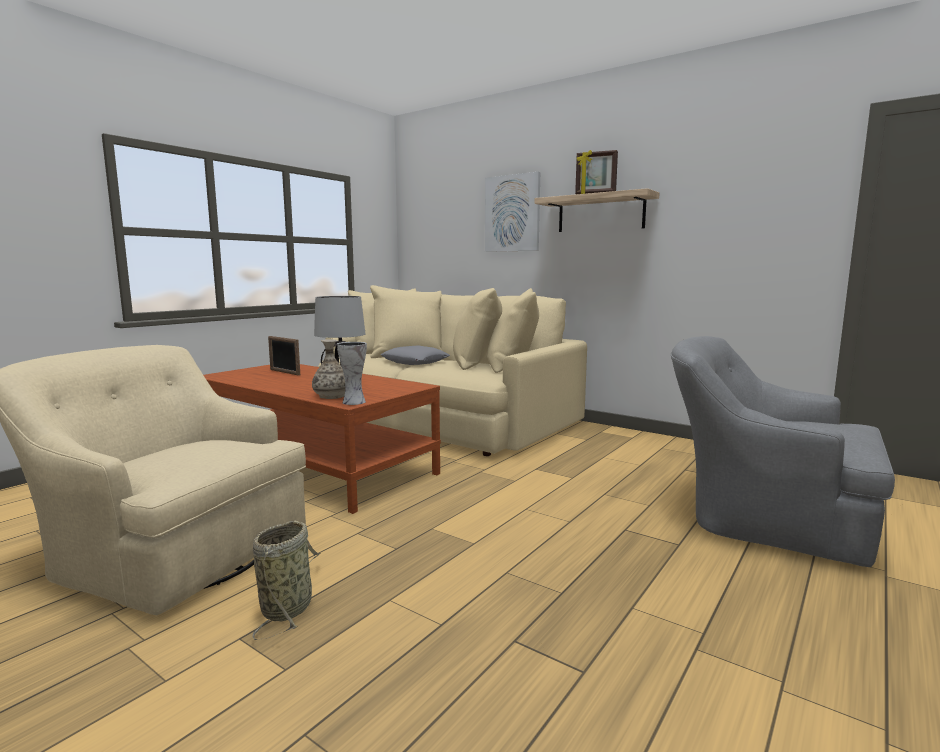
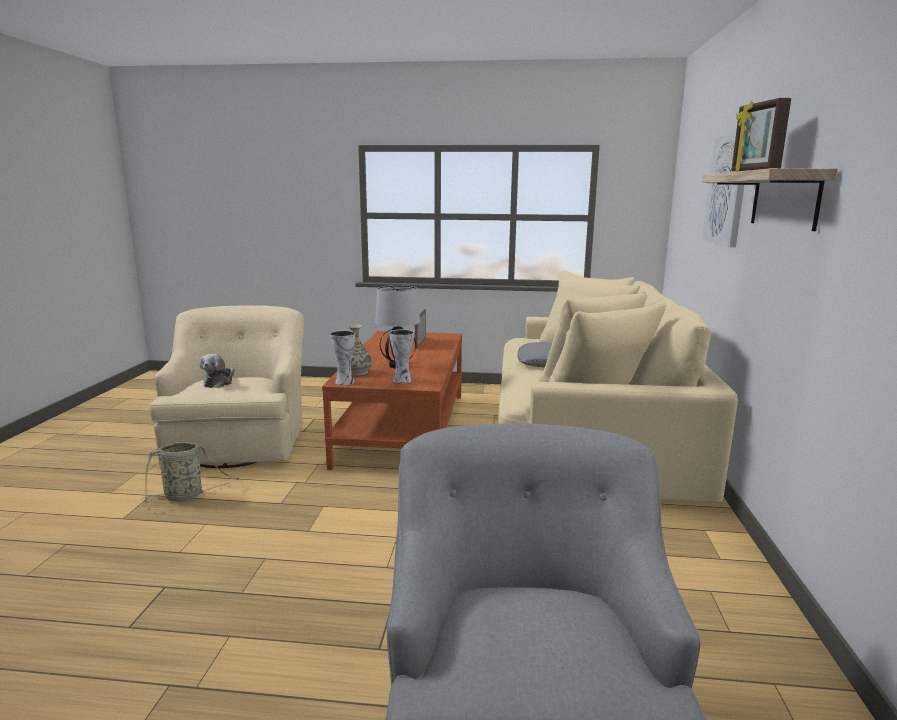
camera: 60 degrees right, 5 degrees up
none -> plush toy [200,354,235,388]
none -> vase [389,329,414,384]

